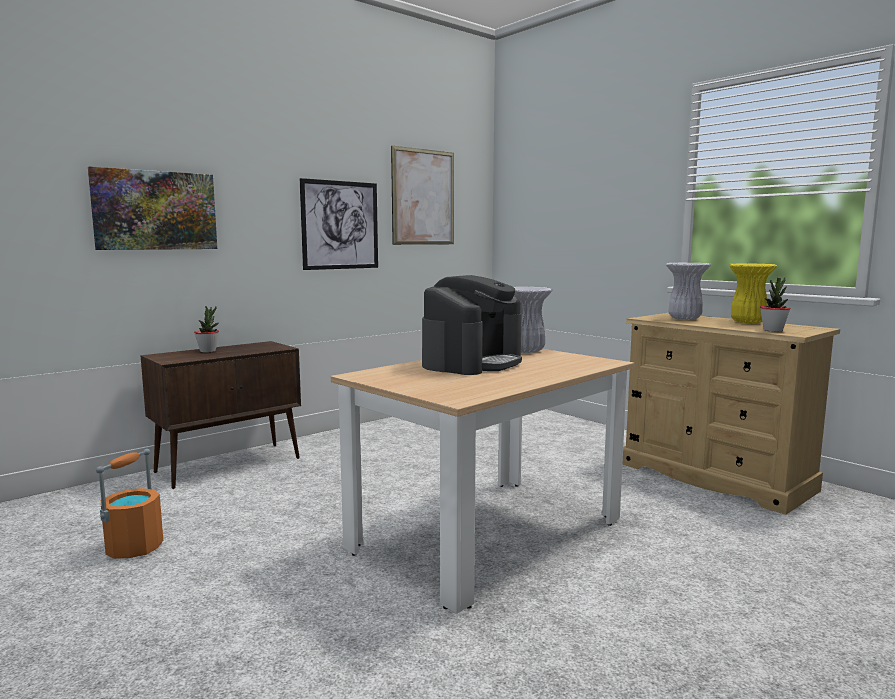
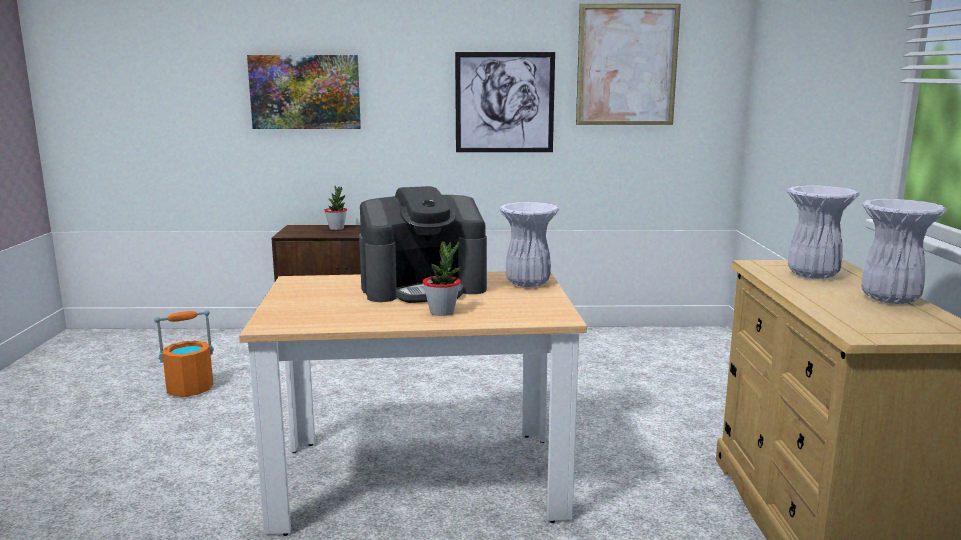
camera: 40 degrees right, 5 degrees up
yellow vase [729,264,777,323] -> white vase [861,199,947,304]
potted plant [760,277,791,332] -> potted plant moved to [423,241,461,316]

